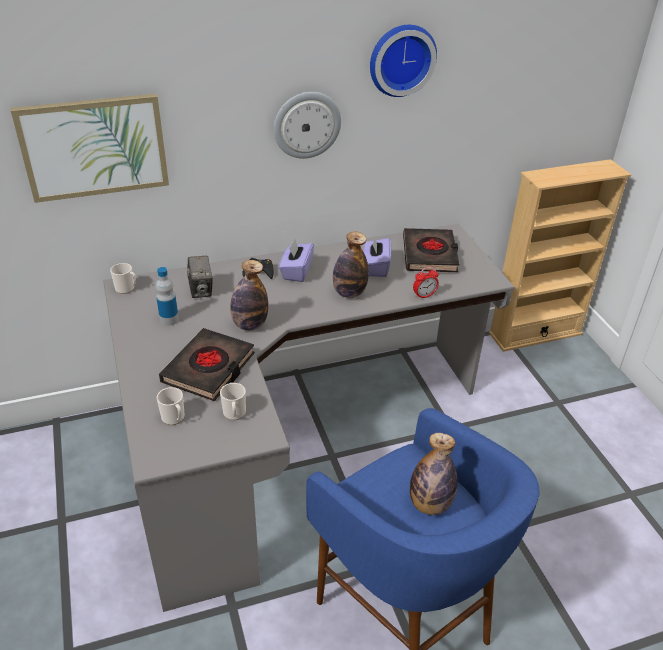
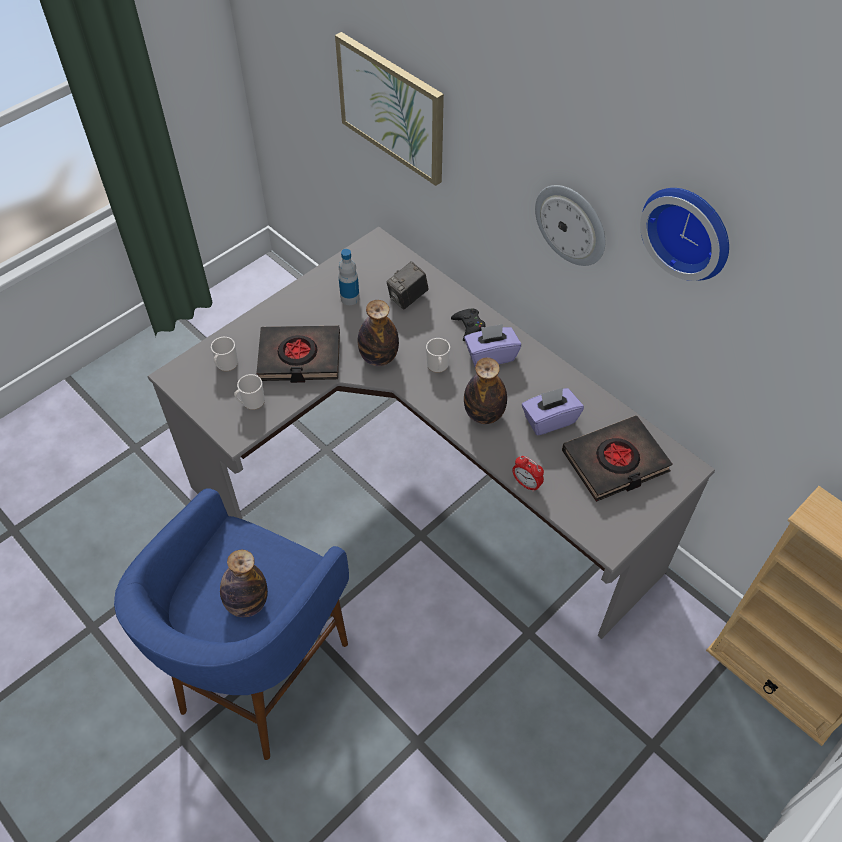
camera: 65 degrees right, 15 degrees up
mug [110,263,136,294] -> mug moved to [426,338,450,373]

